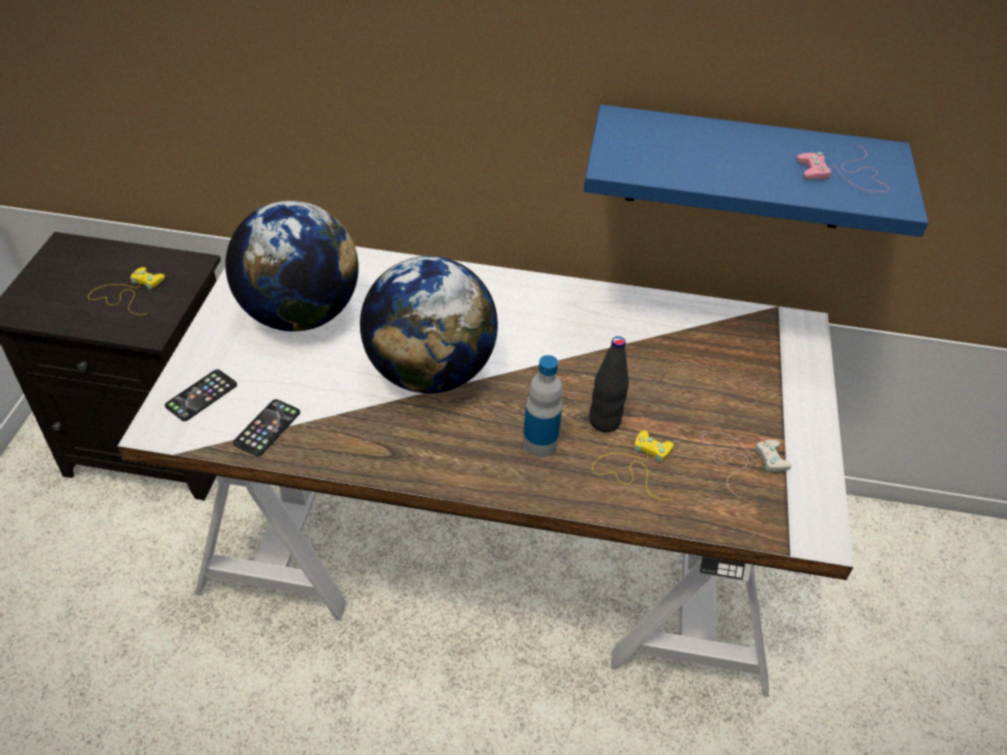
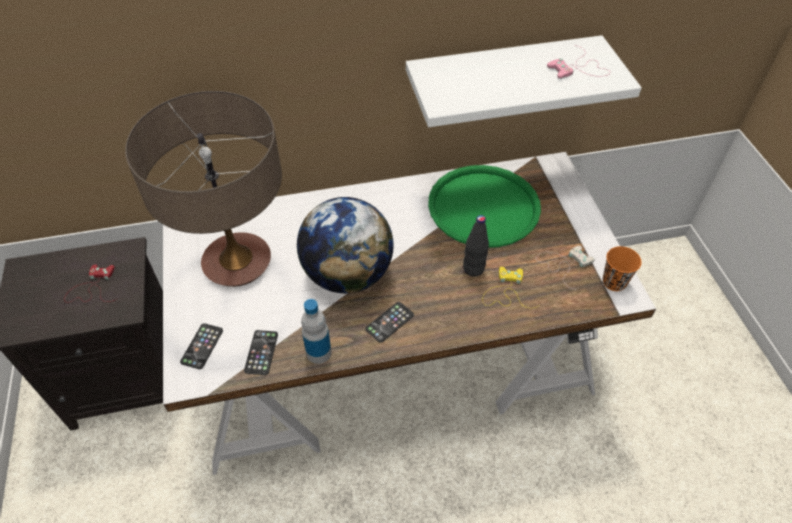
camera: 20 degrees left, 5 degrees up
yellow game controller [88,267,165,315] -> red game controller [64,264,117,303]
globe [226,201,359,332] -> table lamp [125,91,282,287]
bottle [523,355,563,457] -> bottle moved to [301,299,332,364]
blue shelf [584,105,928,237] -> white shelf [406,35,642,127]
none -> phone [365,302,414,343]
none -> green tray [428,165,541,248]
none -> orange cup [603,246,642,291]

